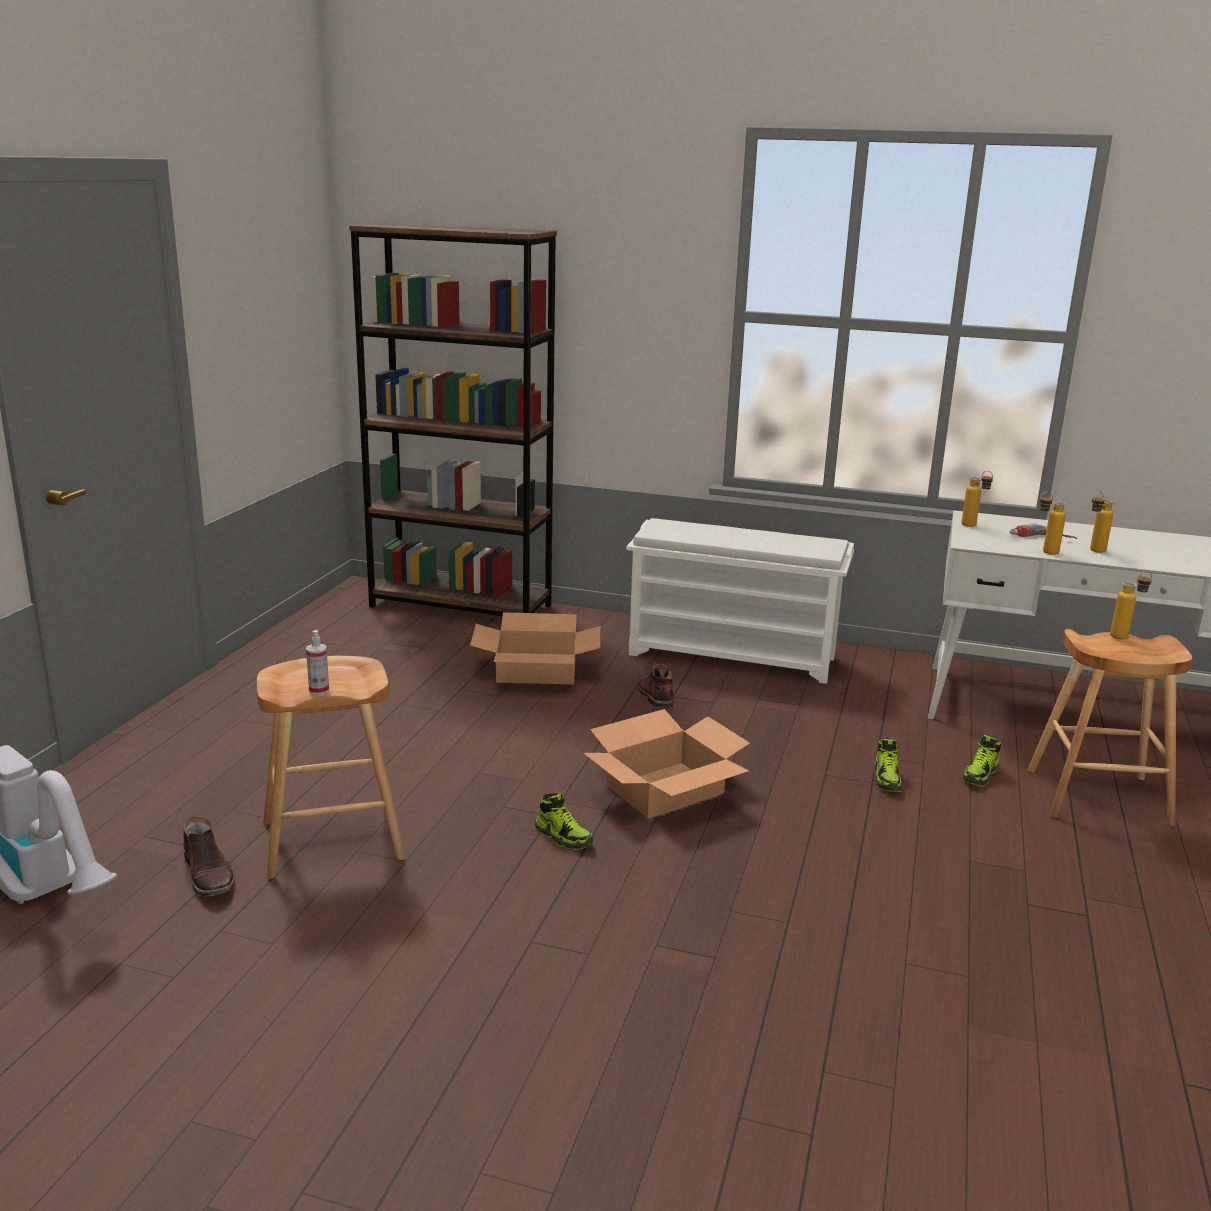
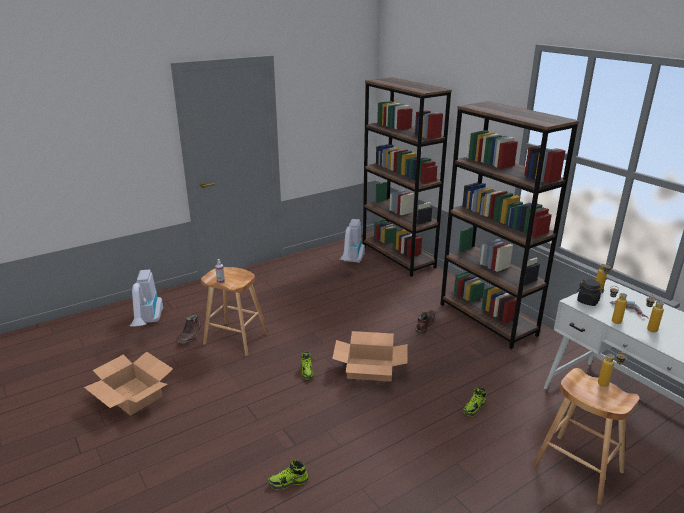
camera: 40 degrees right, 5 degrees up
cardboard box [470,612,601,684] -> cardboard box moved to [84,351,173,416]
white shoe rack [626,518,854,684] -> brown bookcase [440,101,579,349]
shoe [963,735,1001,787] -> shoe moved to [268,460,309,490]
none -> vacuum cleaner [339,219,365,263]
none -> black jar [577,279,604,306]

